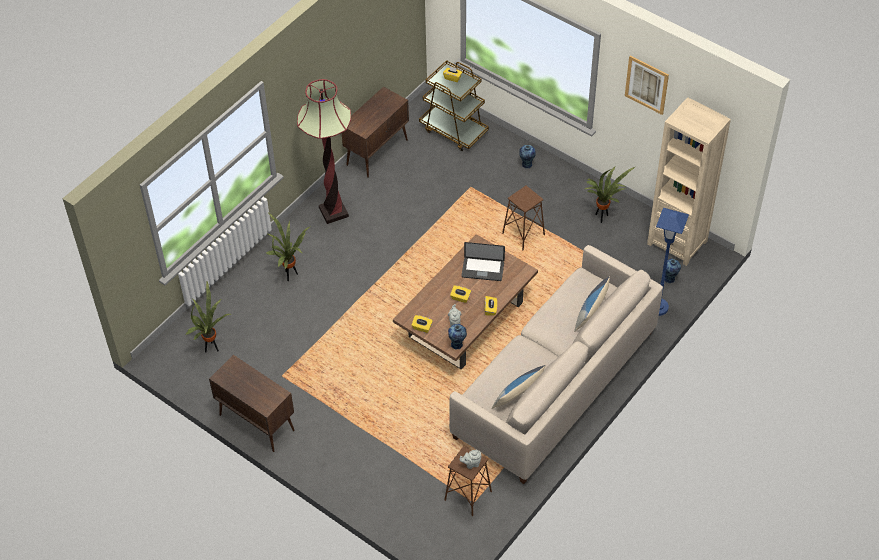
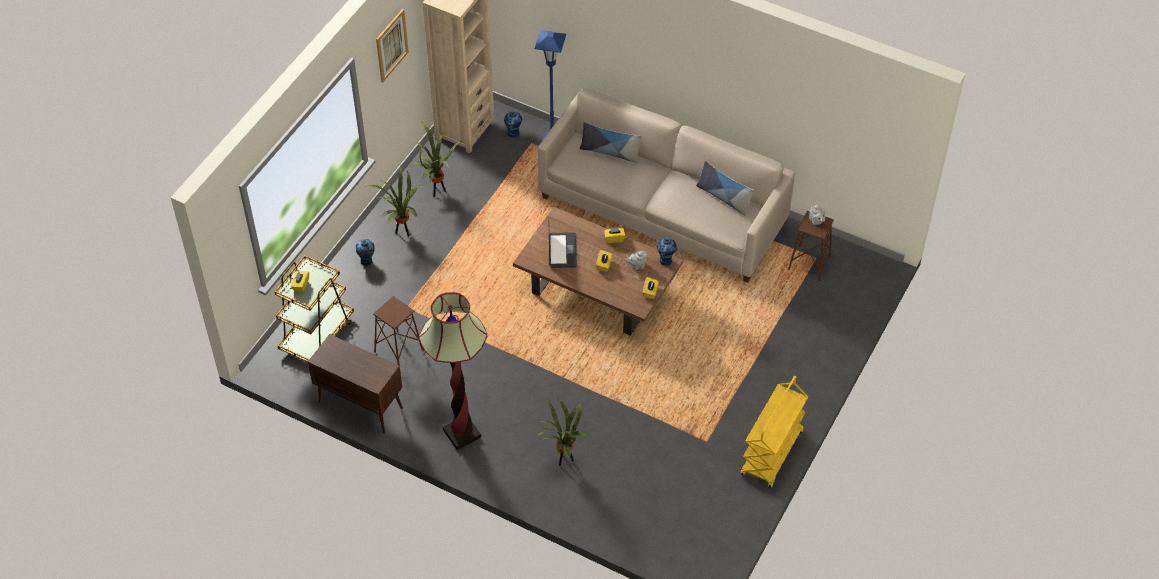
camera: 100 degrees left, 0 degrees up
potted plant [186,282,231,353] -> potted plant moved to [364,166,426,236]
brown cabinet [209,355,295,452] -> yellow cart [741,376,808,488]
brown stool [502,186,545,250] -> brown stool moved to [373,296,423,366]

